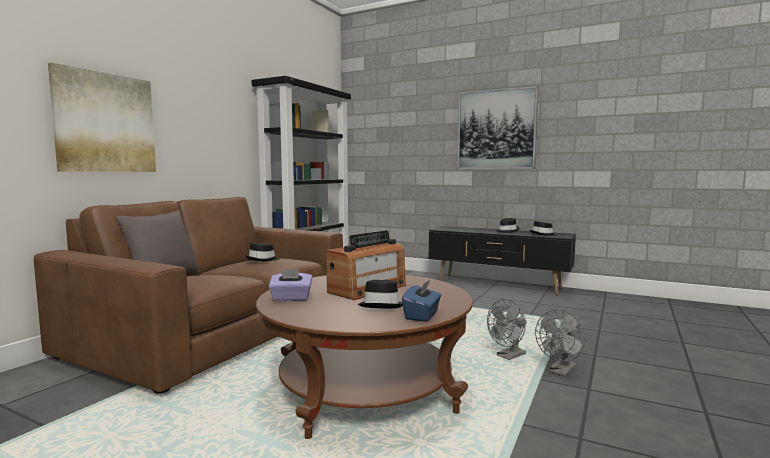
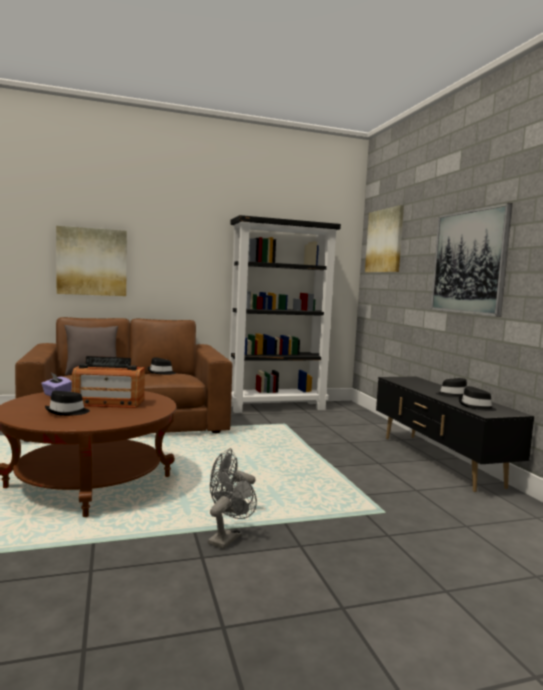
camera: 45 degrees right, 0 degrees up
blue tissue box [402,279,441,322] -> none
grey fan [535,309,587,376] -> grey fan turned 120 degrees clockwise [208,469,257,549]
none -> picture [365,205,404,272]

